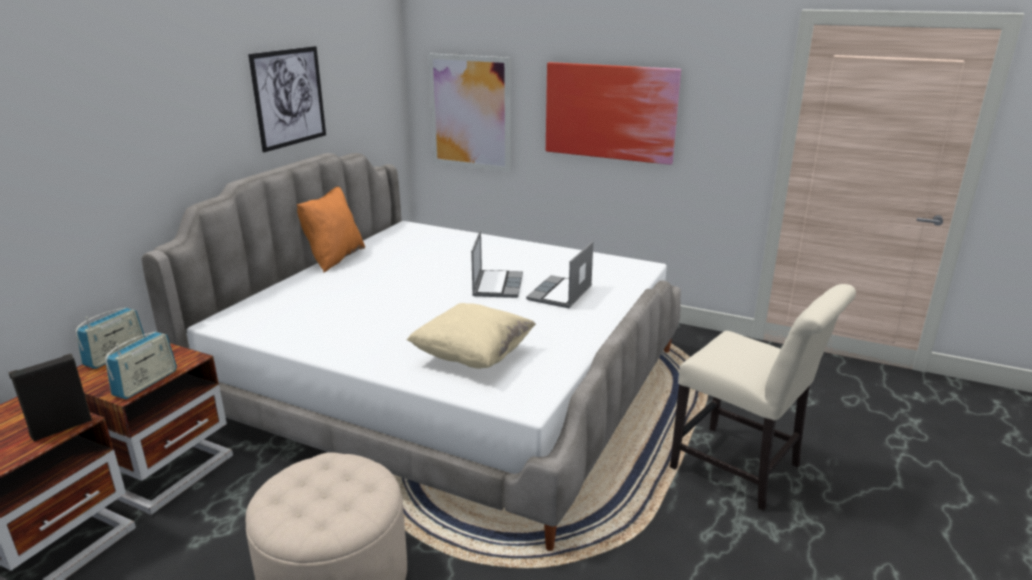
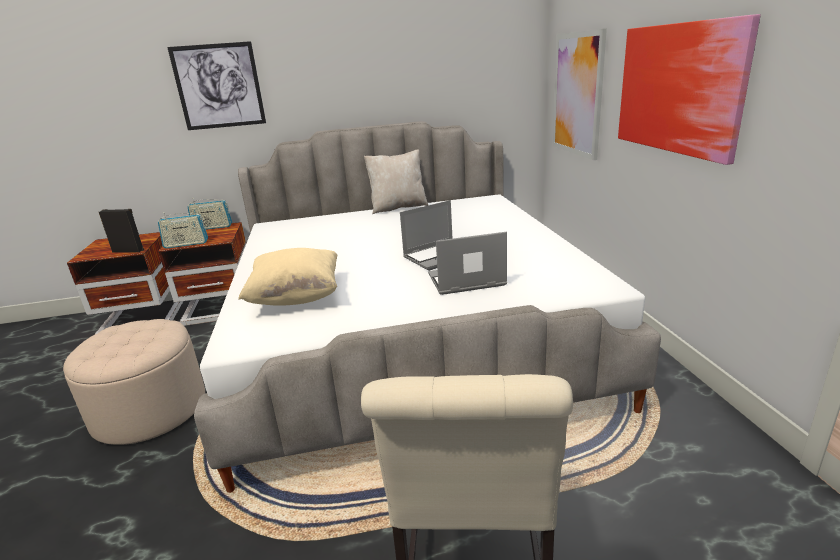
camera: 55 degrees right, 0 degrees up
picture [248,46,326,152] -> picture moved to [167,41,266,130]
orange pillow [297,187,365,273] -> beige pillow [364,150,428,214]

